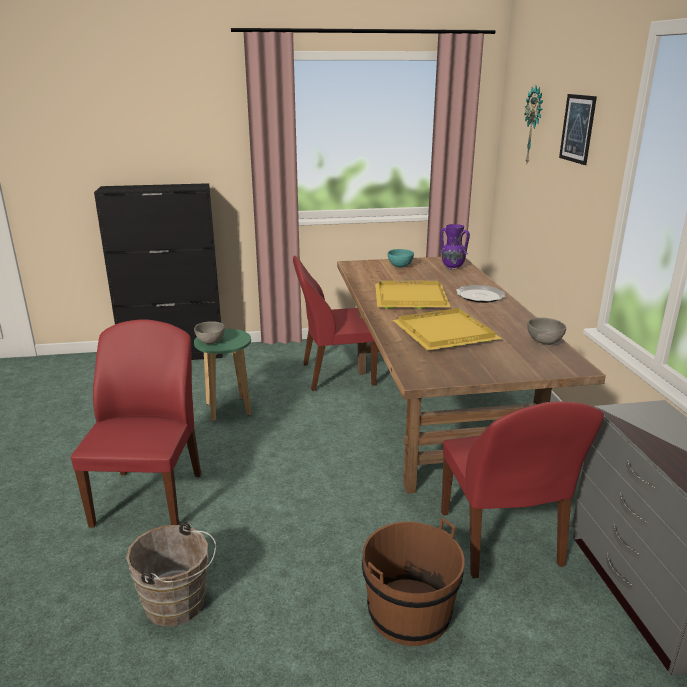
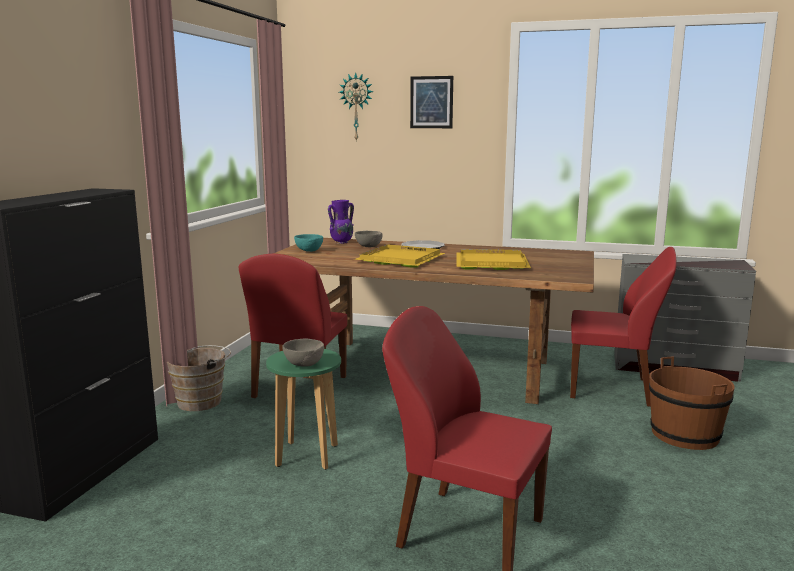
camera: 65 degrees left, 10 degrees down
brown bucket [126,522,216,627] -> brown bucket moved to [167,345,231,411]
grey bowl [527,318,566,345] -> grey bowl moved to [355,231,382,247]

